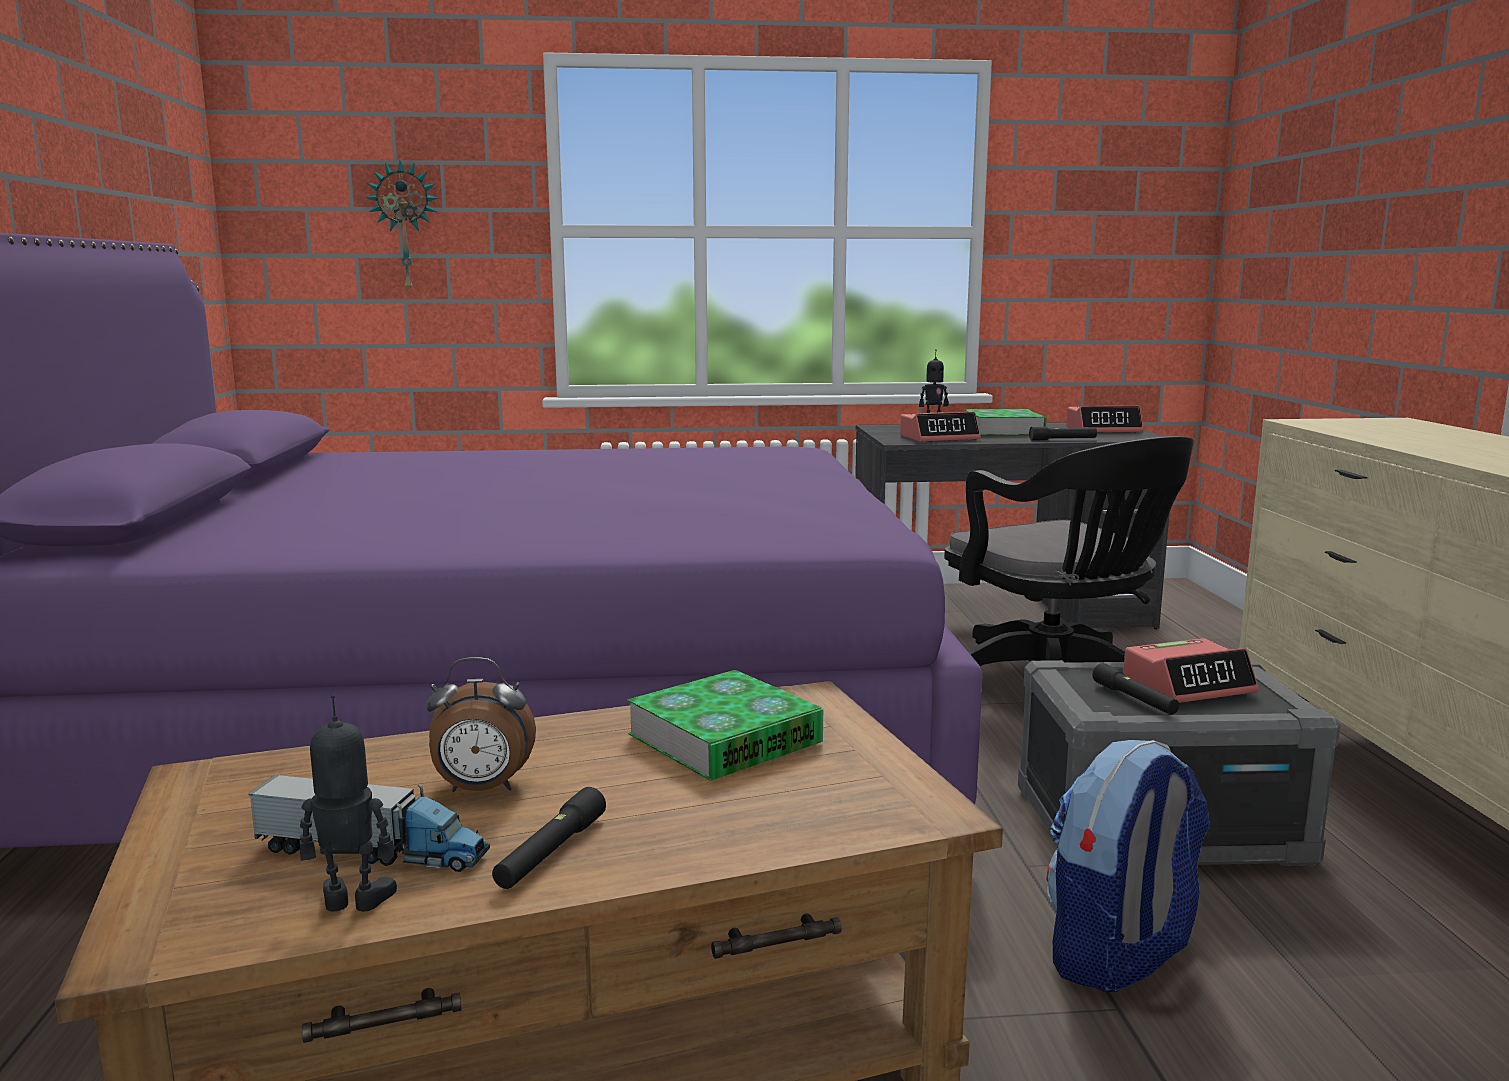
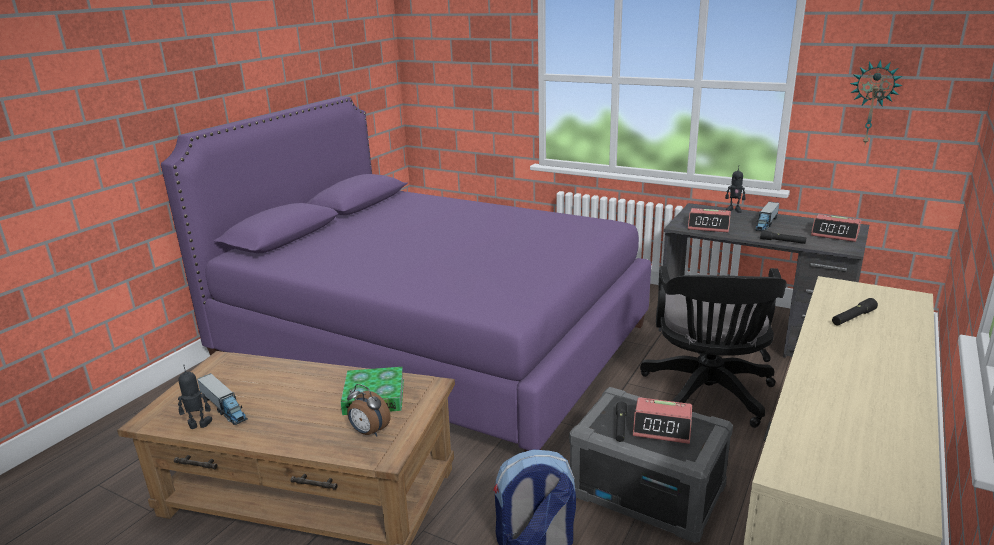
camera: 35 degrees right, 10 degrees up
toy robot [300,695,397,911] -> toy robot turned 45 degrees counterclockwise [178,365,212,429]
wall clock [366,161,438,293] -> wall clock moved to [850,60,903,144]
alarm clock [426,657,536,792] -> alarm clock moved to [347,384,391,436]
black flashlight [492,787,606,889] -> black flashlight moved to [832,298,878,325]
book [965,409,1047,435] -> toy truck [755,202,779,231]

